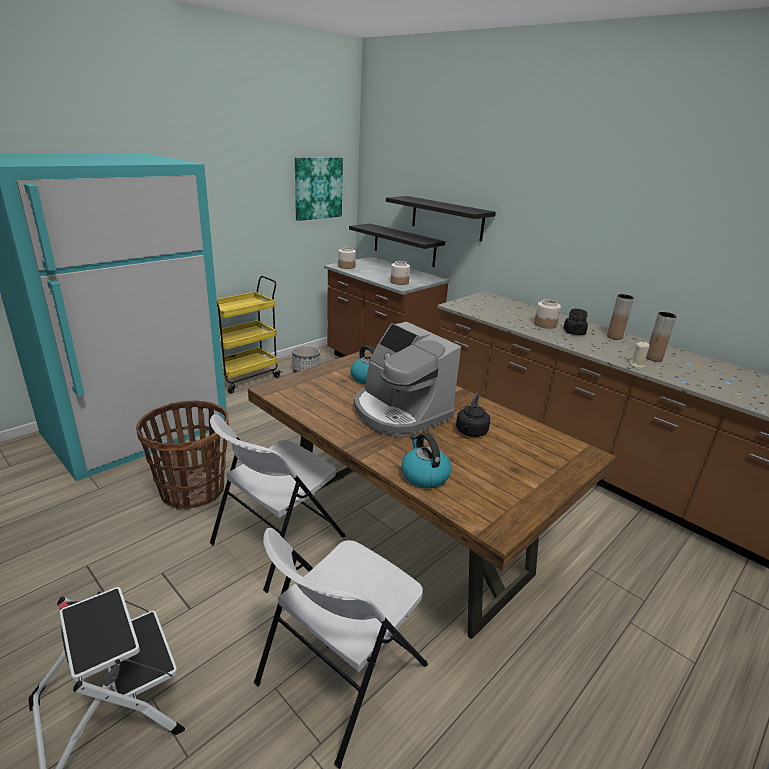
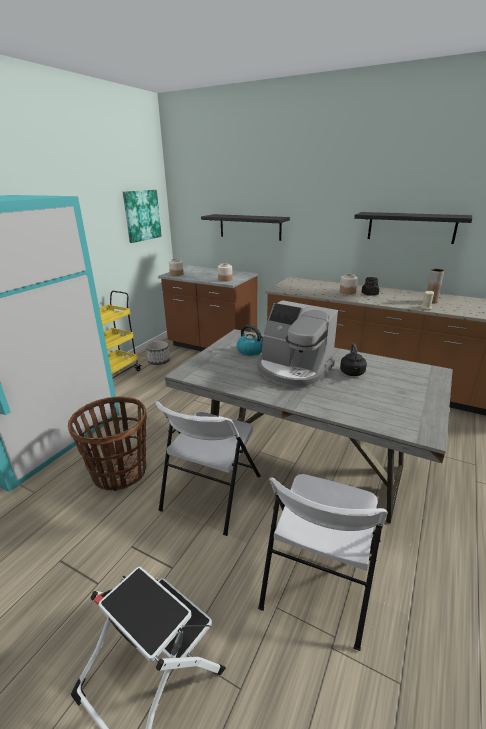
camera: 15 degrees left, 0 degrees up
brown dining table [248,350,616,639] -> grey dining table [165,329,453,524]
black shelf [349,223,445,267] -> black shelf moved to [354,212,472,244]
kettle [401,433,452,488] -> none
brown vase [607,294,634,340] -> none

